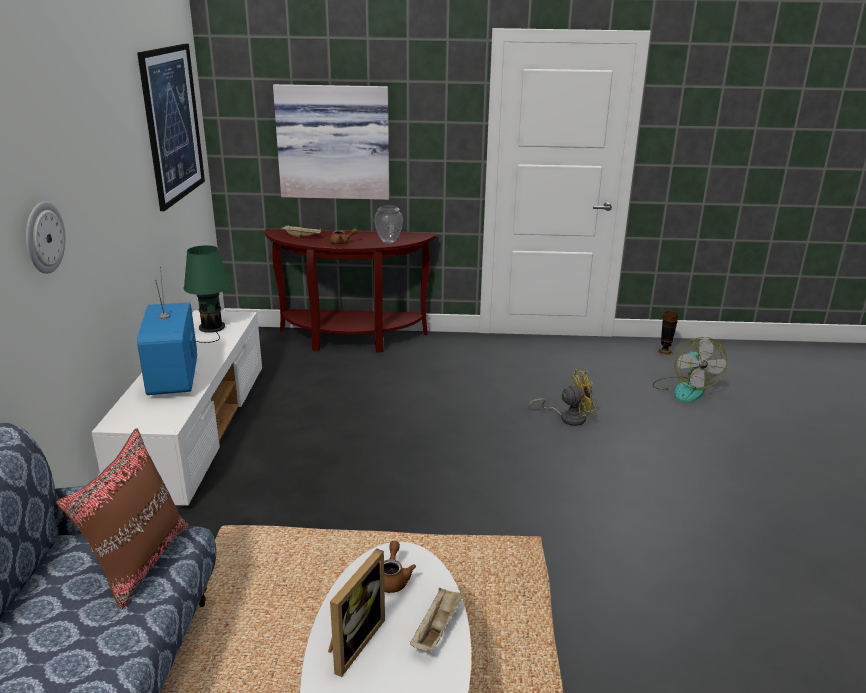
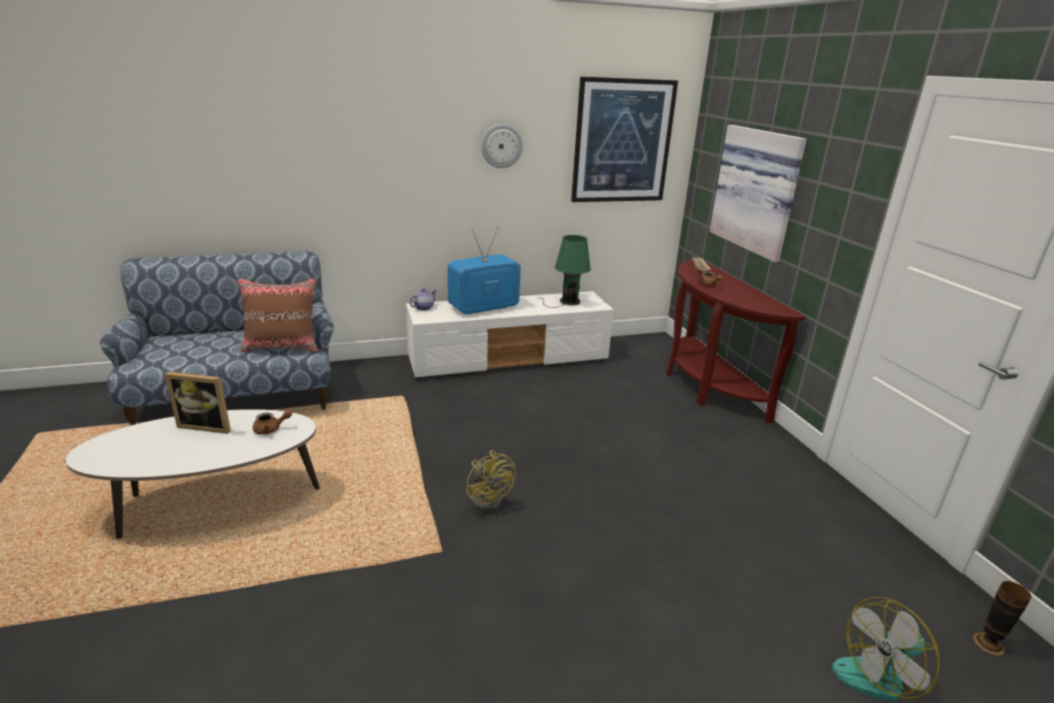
camera: 70 degrees right, 0 degrees up
wall clock [26,202,66,274] -> wall clock moved to [481,124,523,168]
vase [374,205,403,244] -> none
beige tray [410,588,465,653] -> none
yellow fan [528,370,596,426] -> yellow fan moved to [466,450,516,512]
none -> teapot [410,288,437,310]

